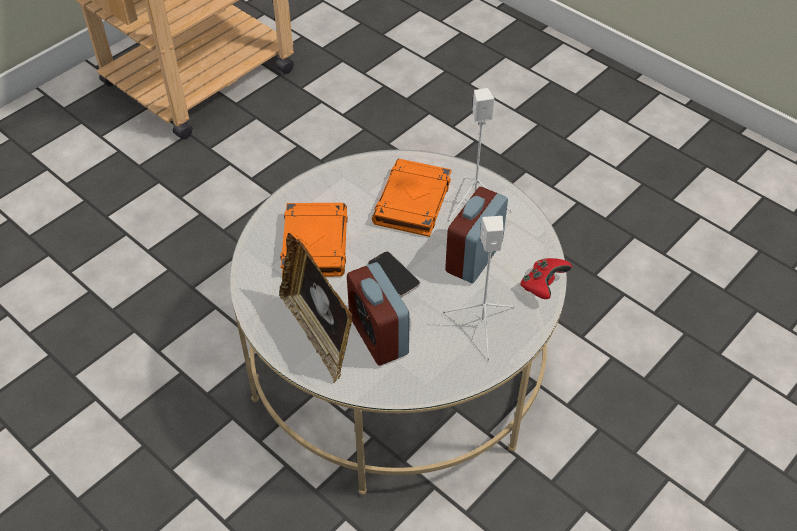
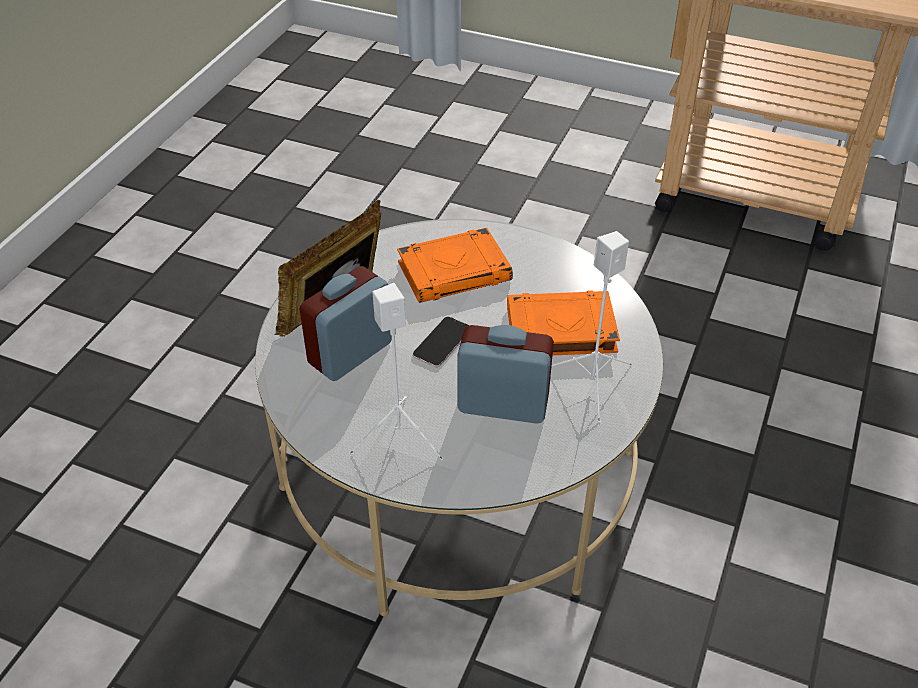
camera: 70 degrees right, 5 degrees down
red game controller [521,258,572,299] -> none

